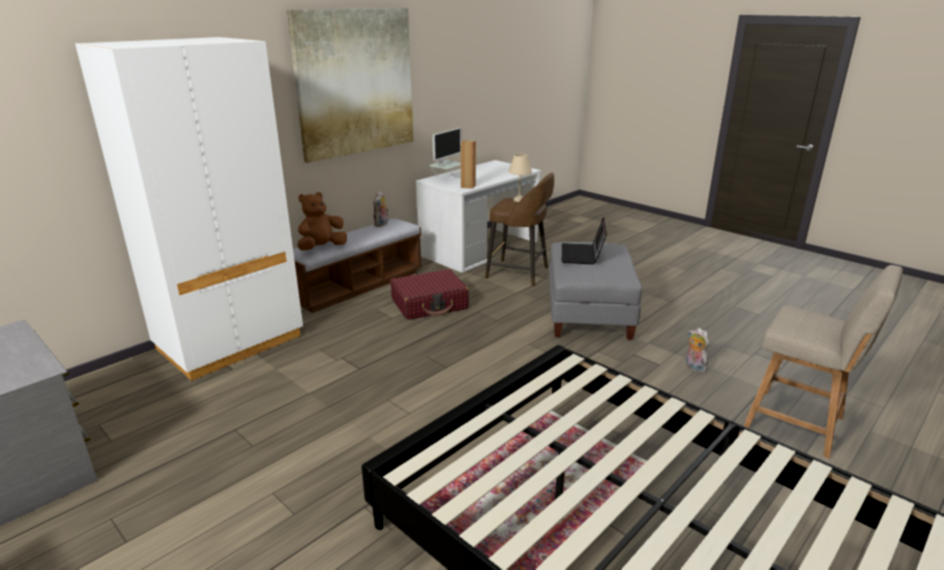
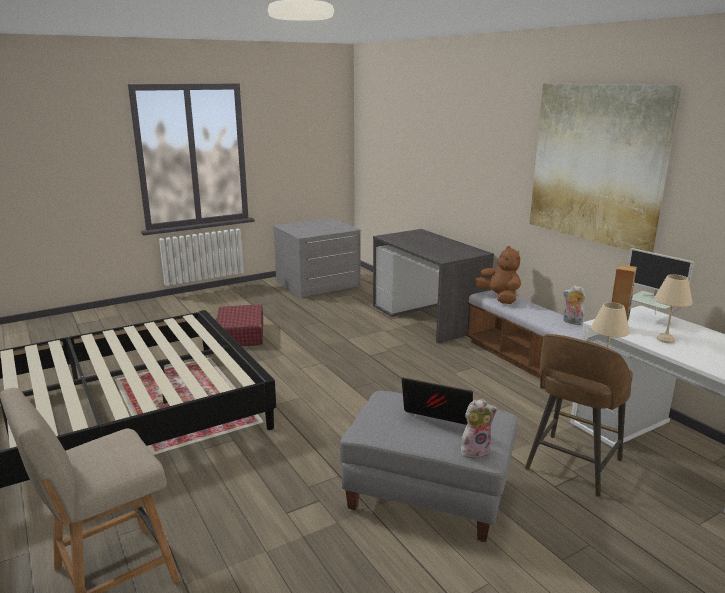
camera: 105 degrees right, 5 degrees down
white wardrobe [75,37,303,381] -> grey desk [373,229,494,343]
red suitcase [390,269,469,320] -> red suitcase moved to [215,304,263,346]
plush toy [686,328,709,373] -> plush toy moved to [461,399,497,459]
none -> beige table lamp [654,274,693,343]

